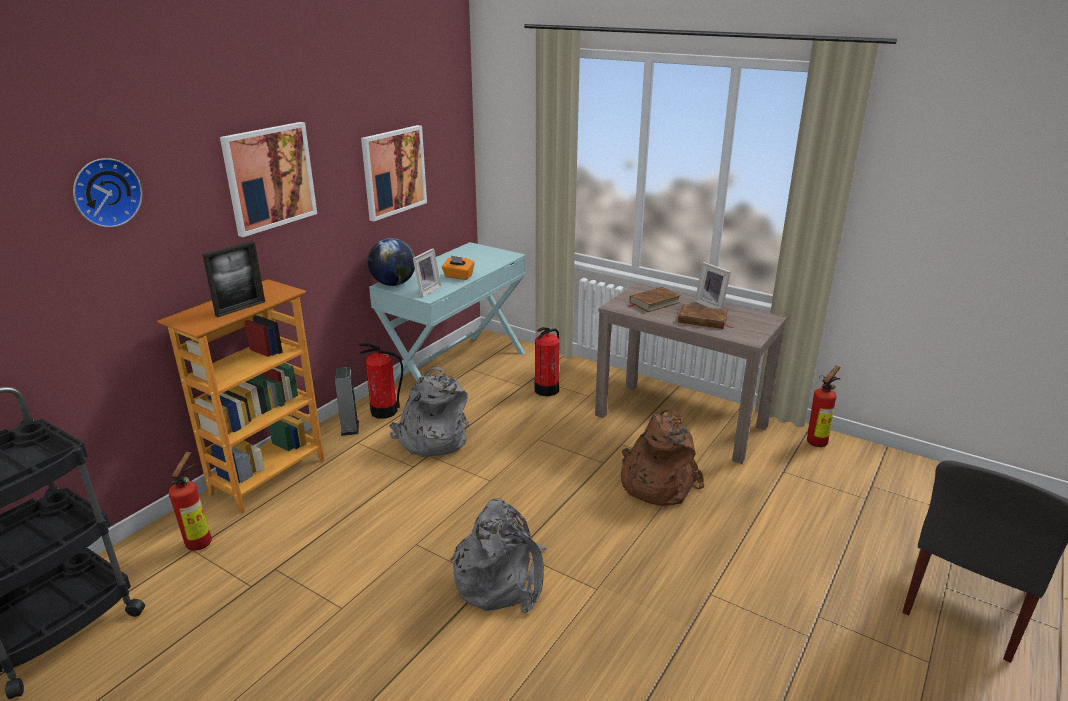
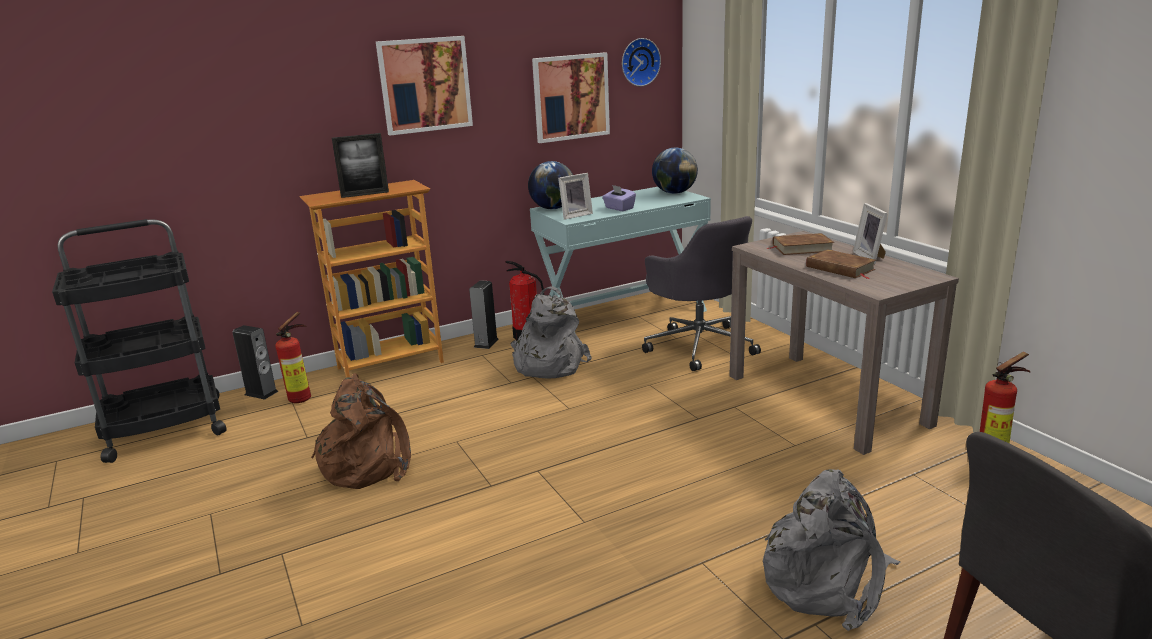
camera: 30 degrees right, 5 degrees down
wall clock [73,158,142,227] -> wall clock moved to [622,38,661,86]
orange tissue box [442,256,475,280] -> purple tissue box [602,185,636,211]
grey backpack [450,498,547,613] -> grey backpack moved to [763,469,900,631]
fire extinguisher [534,327,560,396] -> grey office chair [642,216,761,371]
brown backpack [621,410,704,506] -> brown backpack moved to [311,373,411,489]
none -> speaker [232,325,279,400]
none -> globe [652,148,698,194]

